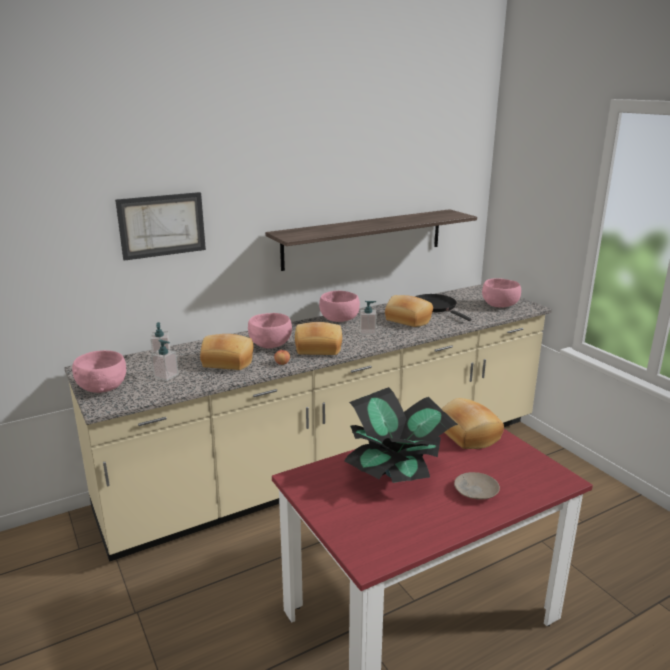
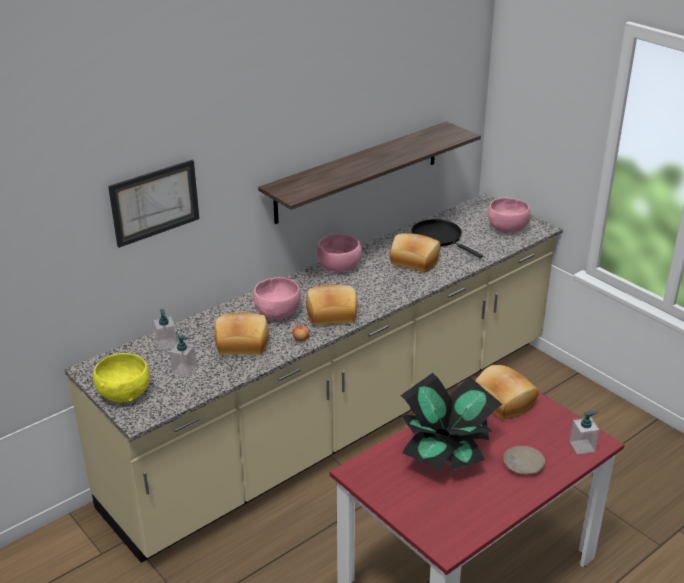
camera: 10 degrees left, 10 degrees up
pink bowl [72,350,126,393] -> yellow bowl [93,353,150,402]
soap dispenser [360,301,376,335] -> soap dispenser moved to [569,411,600,454]

